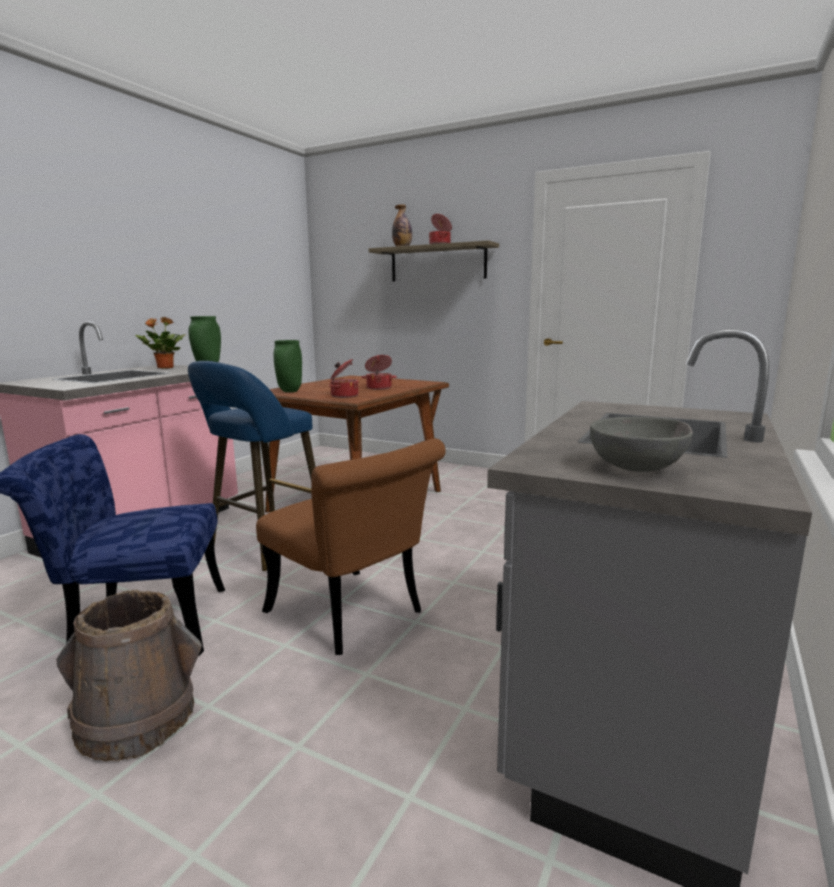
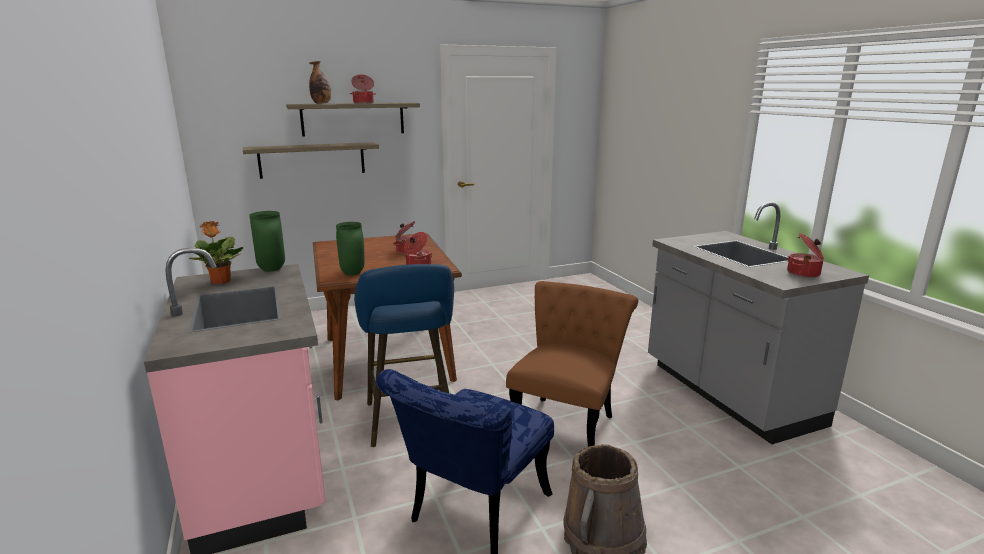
camera: 50 degrees left, 5 degrees up
brown chair [256,438,446,655] -> brown chair turned 60 degrees counterclockwise [506,281,638,447]
grey bowl [590,417,693,472] -> cooking pot [787,233,824,278]
none -> shelf [243,142,379,179]

